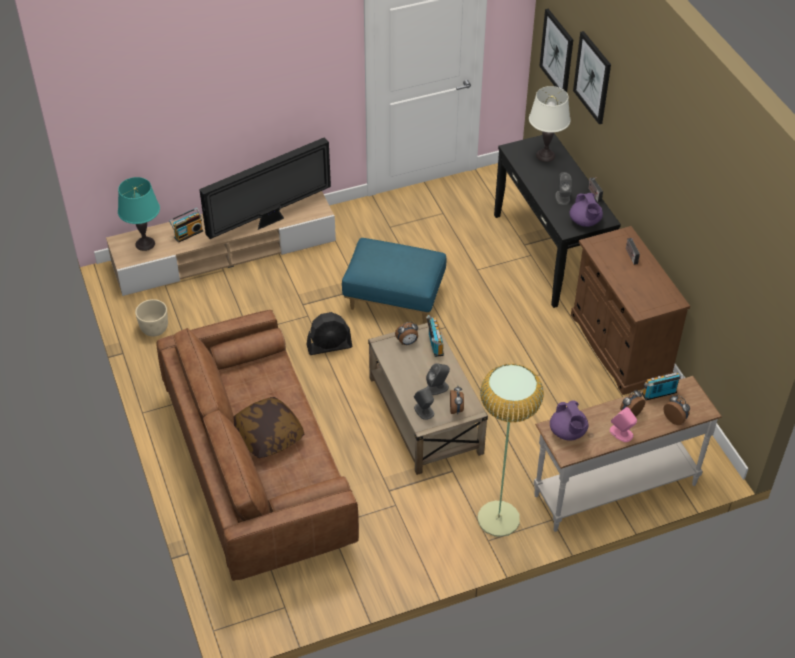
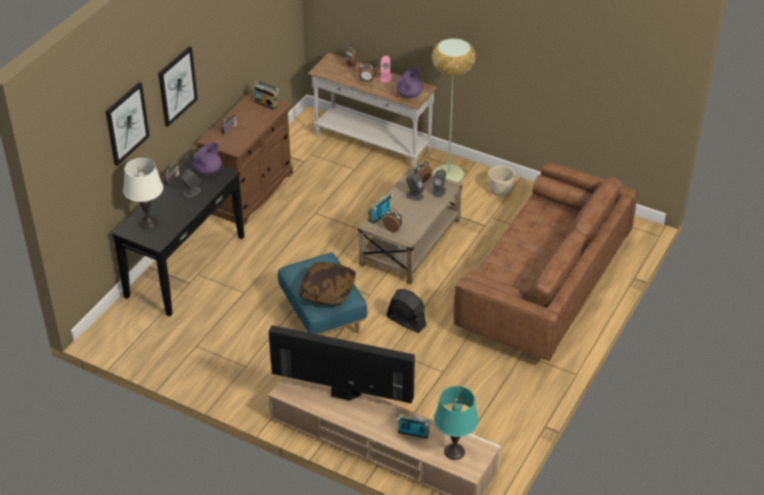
camera: 130 degrees left, 5 degrees down
beige planter [135,299,168,336] -> beige planter moved to [489,166,515,196]
pillow [233,397,304,458] -> pillow moved to [299,262,356,306]
picture [540,9,573,92] -> picture moved to [158,46,198,127]
radio [642,373,684,401] -> radio moved to [254,80,280,110]

